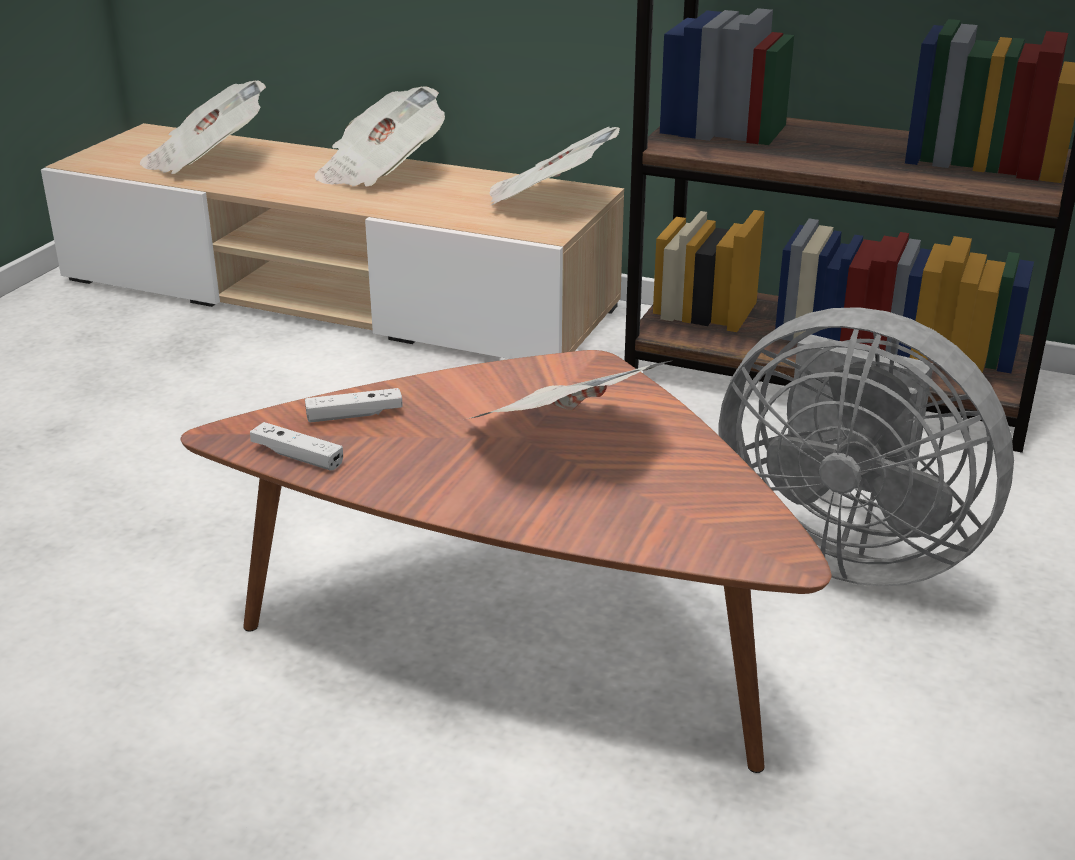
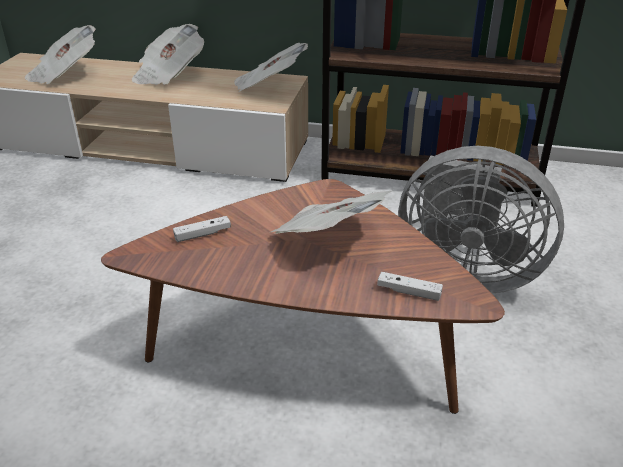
camera: 10 degrees left, 5 degrees up
white game controller [250,422,343,471] -> white game controller moved to [377,272,443,301]

